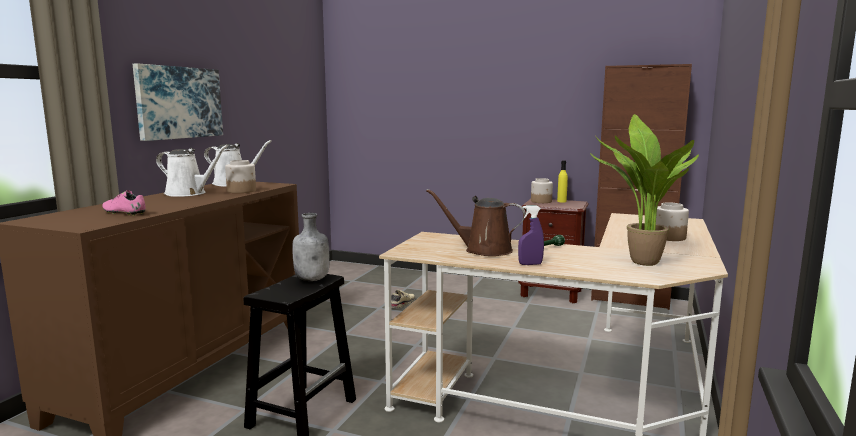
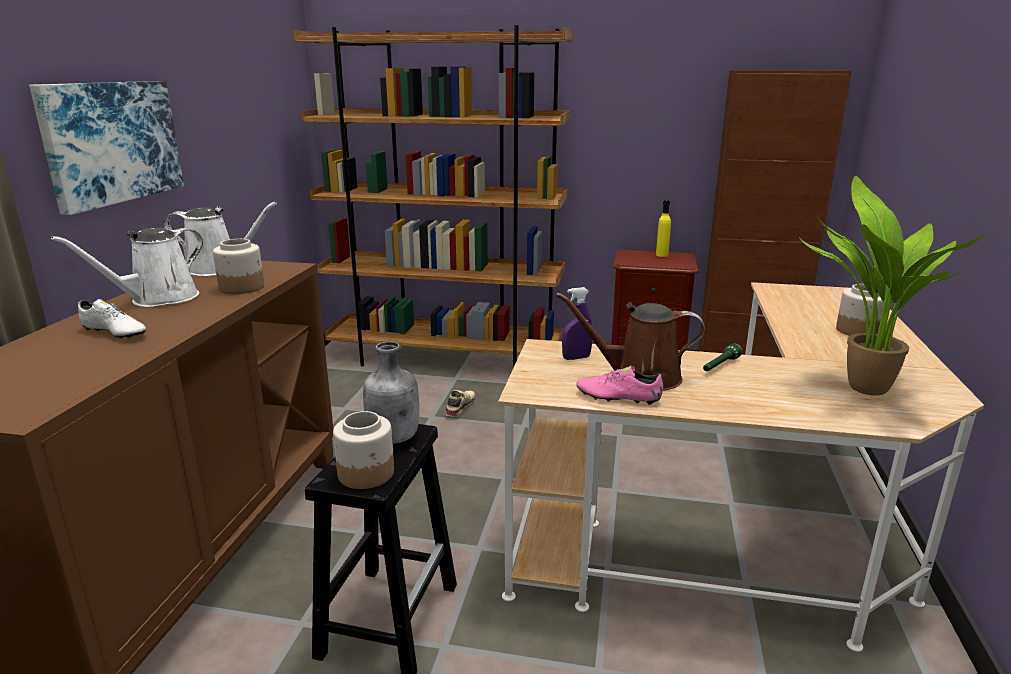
camera: 10 degrees left, 10 degrees up
pink shoe [102,190,145,216] -> pink shoe moved to [576,366,663,405]
white watering can [156,145,228,197] -> white watering can turned 120 degrees clockwise [51,228,203,307]
purple spray bottle [518,205,544,265] -> purple spray bottle moved to [562,287,593,360]
jar [531,178,553,203] -> jar moved to [333,411,394,489]
none -> white shoe [78,299,146,340]
none -> brown bookcase [293,25,573,368]

